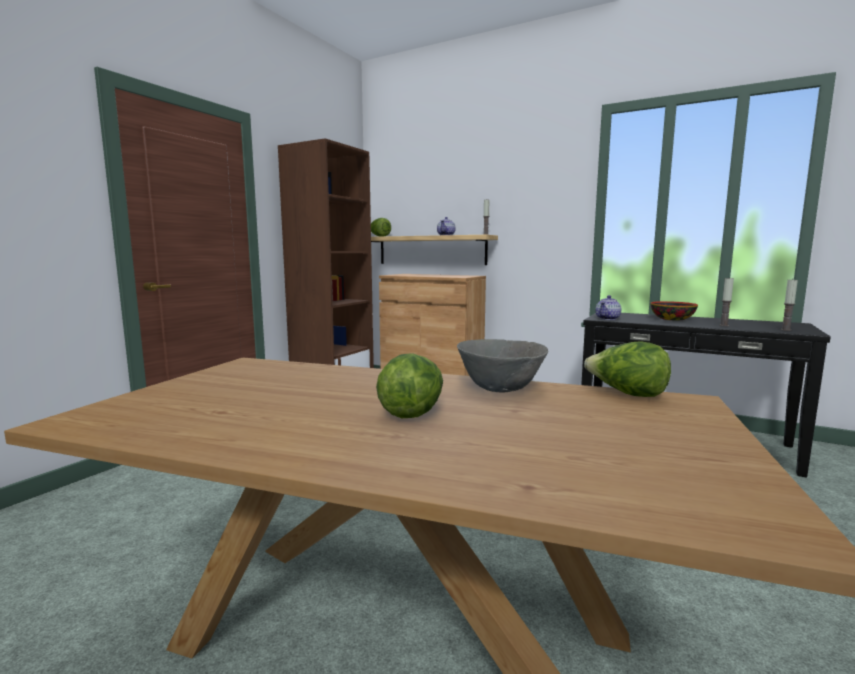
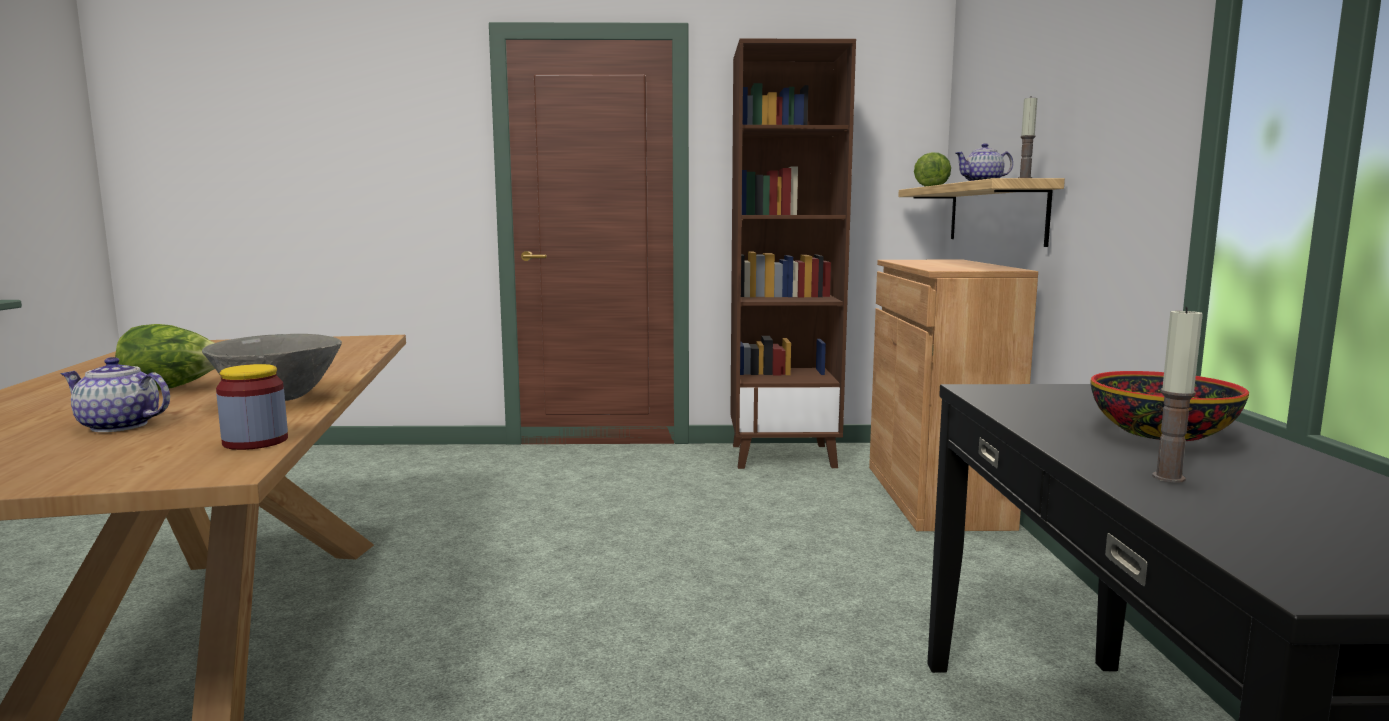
camera: 60 degrees right, 0 degrees up
lettuce [584,341,671,397] -> jar [216,364,288,450]
teapot [595,295,621,320] -> teapot moved to [61,357,170,432]
candle [781,279,798,331] -> none

